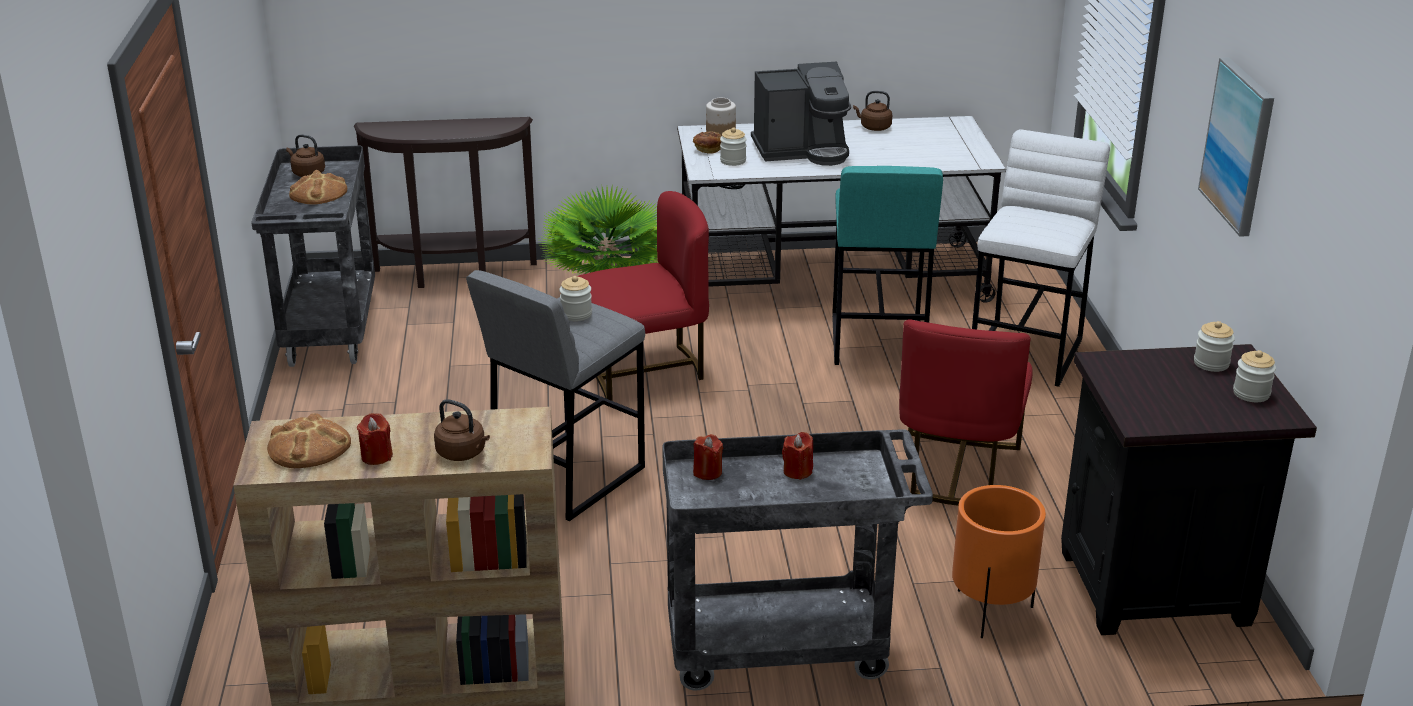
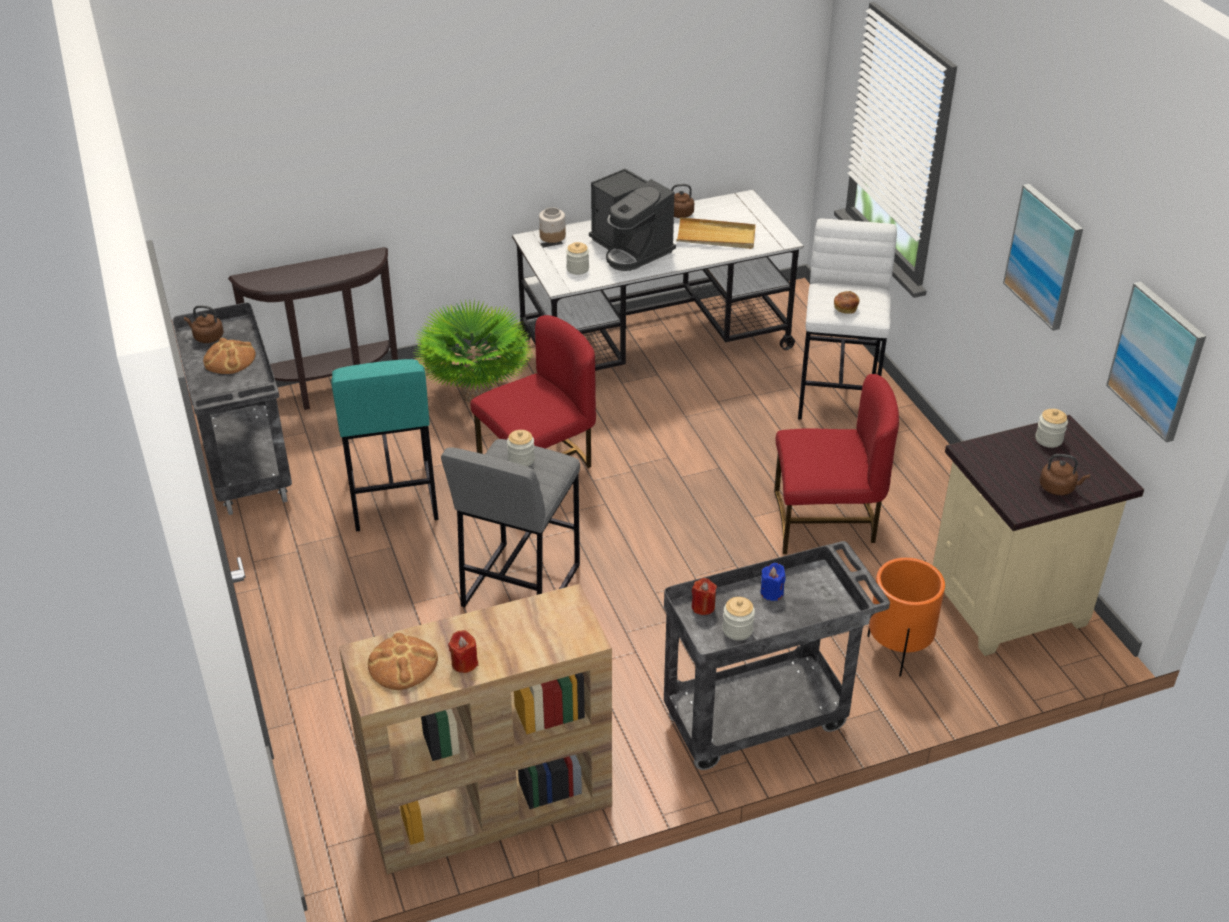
camera: 15 degrees left, 10 degrees up
brown kettle [434,399,490,461] -> brown kettle moved to [1040,454,1090,495]
bread [693,131,722,154] -> bread moved to [834,291,859,314]
coffee machine [751,62,851,166] -> coffee machine turned 75 degrees clockwise [589,169,676,271]
red candle [782,432,813,480] -> blue candle [761,563,786,601]
turquoise stool [832,166,943,365] -> turquoise stool moved to [331,359,439,532]
red chair [899,319,1032,506] -> red chair turned 90 degrees counterclockwise [774,374,899,554]
black cabinet [1061,344,1317,635] -> beige cabinet [933,415,1144,656]
jar [1233,350,1276,402] -> jar moved to [722,597,755,641]
none -> beige tray [676,217,755,249]
none -> picture [1106,282,1206,442]

